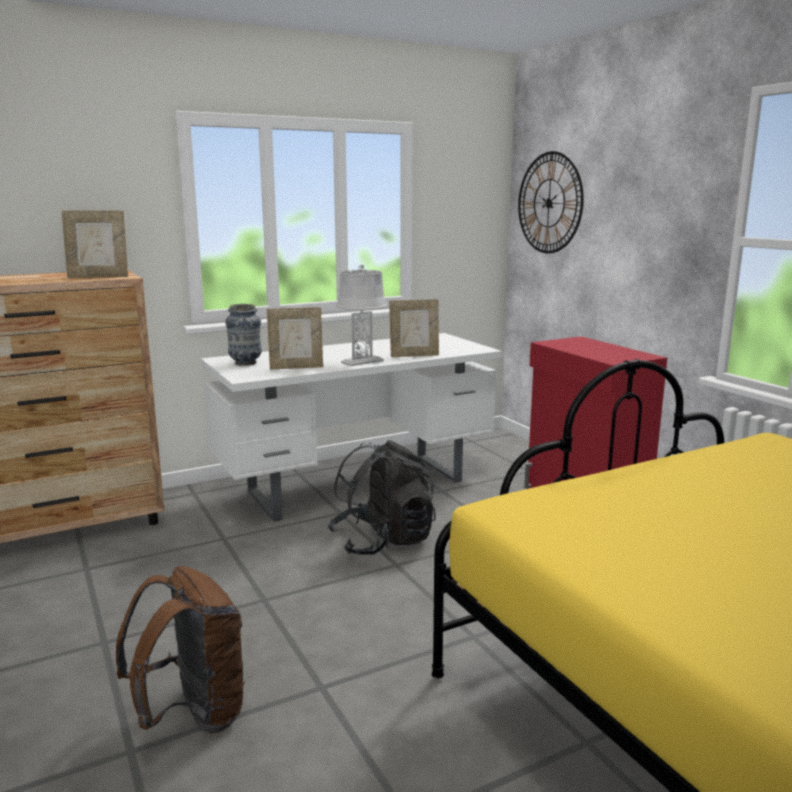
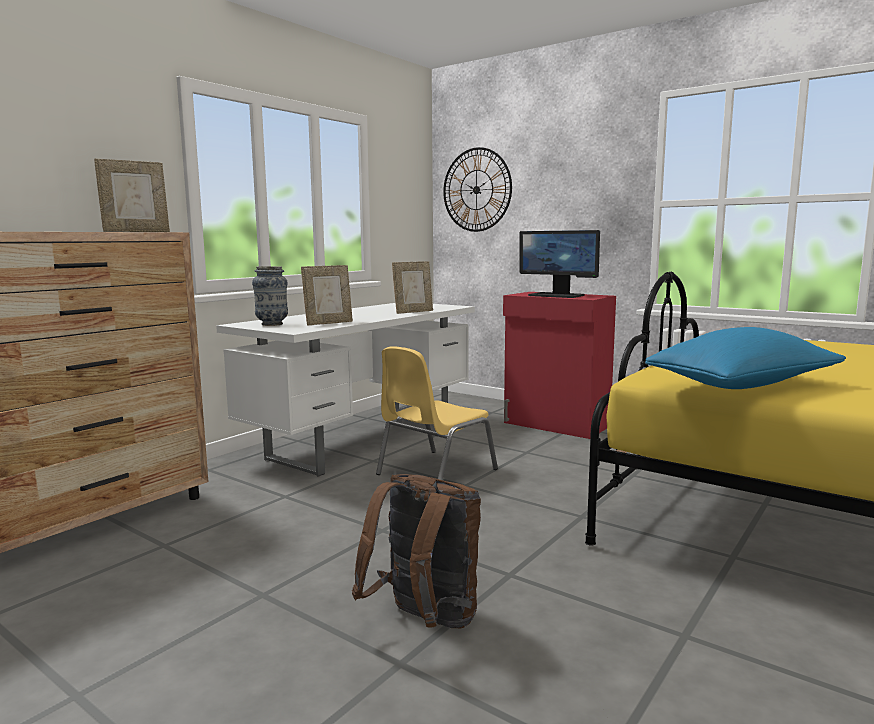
camera: 25 degrees left, 5 degrees down
black backpack [327,440,436,555] -> yellow chair [376,346,498,480]
grey table lamp [337,265,387,366] -> none
none -> monitor [520,230,600,298]
none -> blue pillow [645,327,846,389]

